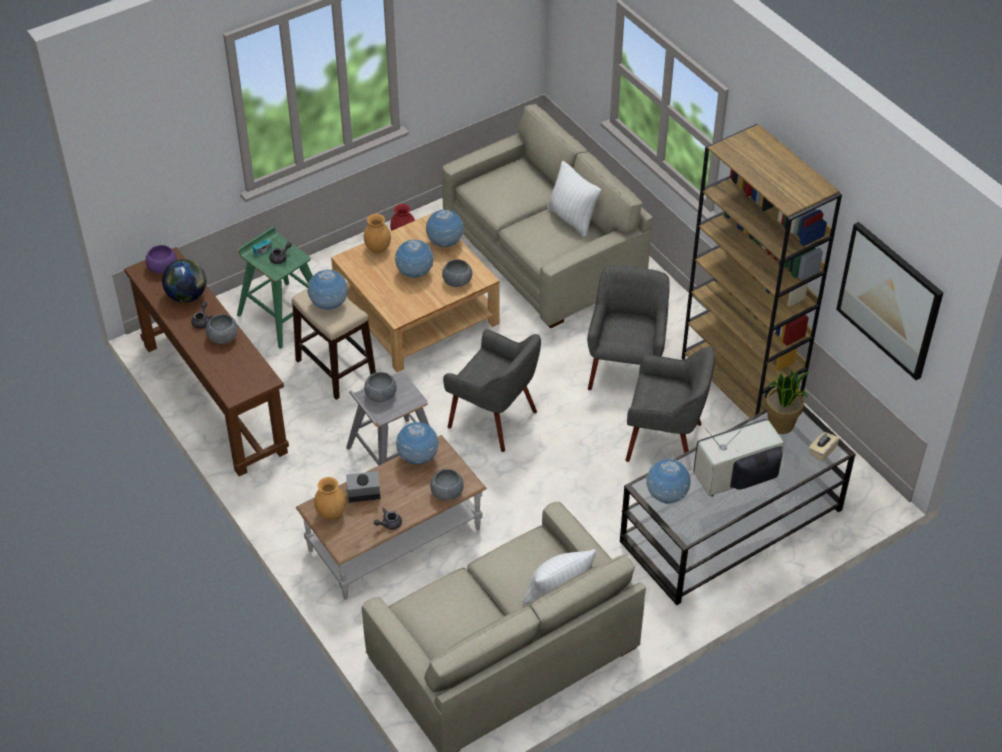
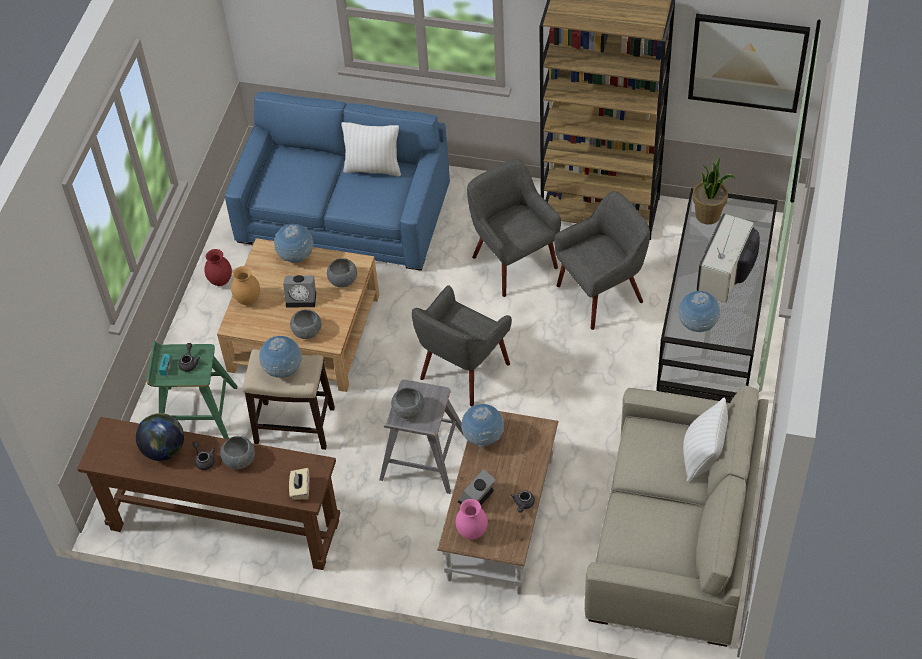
camera: 40 degrees left, 5 degrees up
purple bowl [146,245,177,274] -> none
brown vase [314,477,346,520] -> pink vase [456,499,488,540]
globe [395,240,433,278] -> alarm clock [283,275,316,308]
grey bowl [430,469,464,501] -> grey bowl moved to [290,309,321,339]
beige sofa [442,104,653,328] -> blue sofa [225,91,450,271]
grey armchair [443,329,541,452] -> grey armchair turned 135 degrees clockwise [412,285,512,406]
beige tissue box [809,432,840,461] -> beige tissue box moved to [289,468,309,500]

